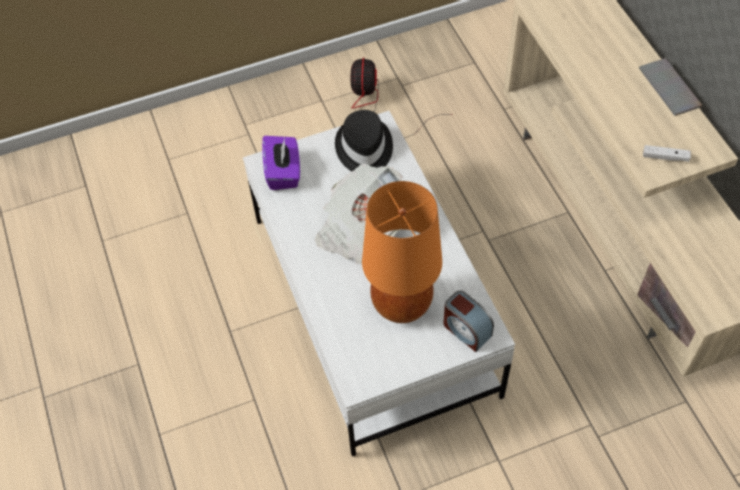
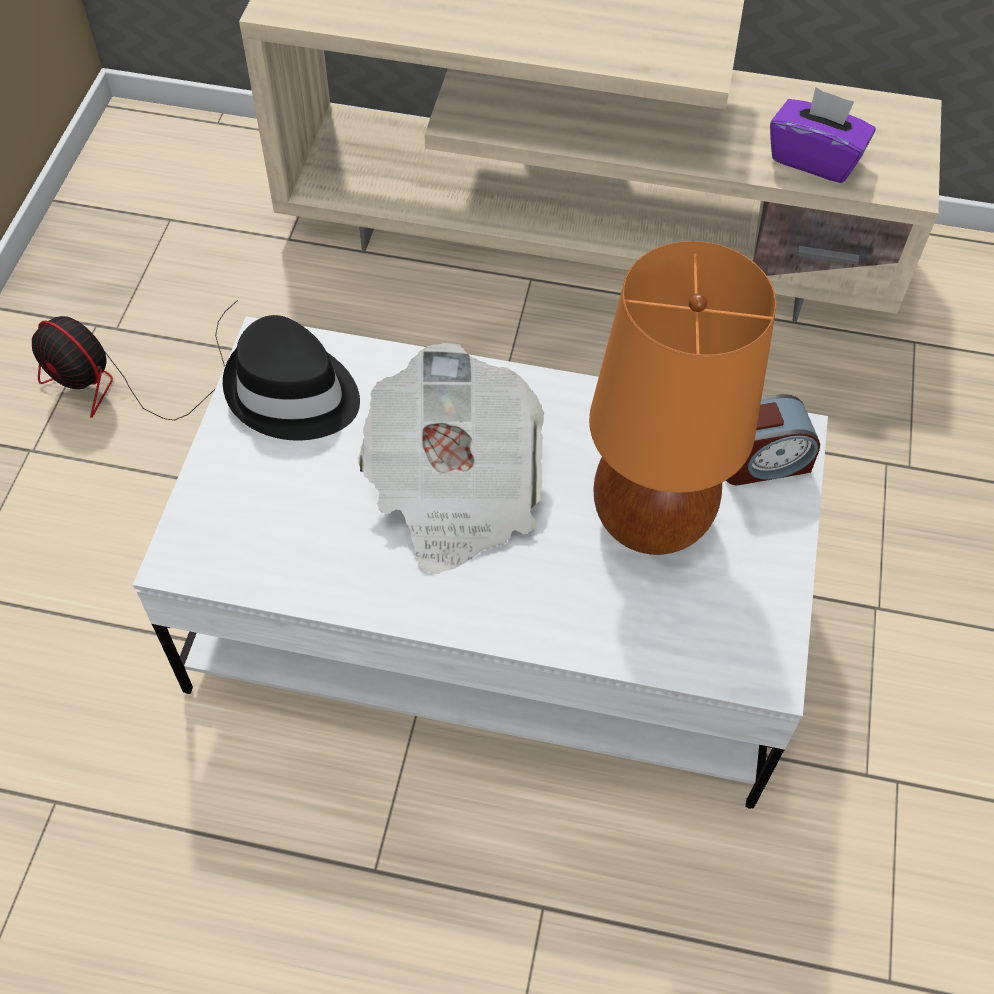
camera: 60 degrees left, 0 degrees up
purple tissue box [262,136,300,190] -> purple tissue box moved to [770,87,876,183]
white game controller [643,145,691,162] -> none

